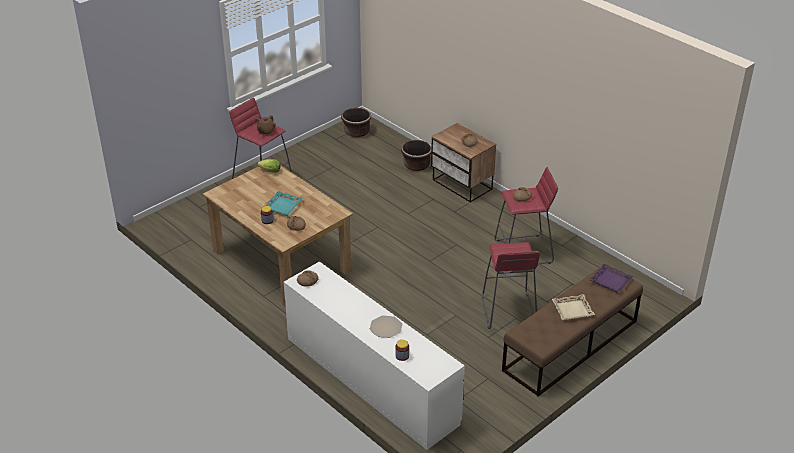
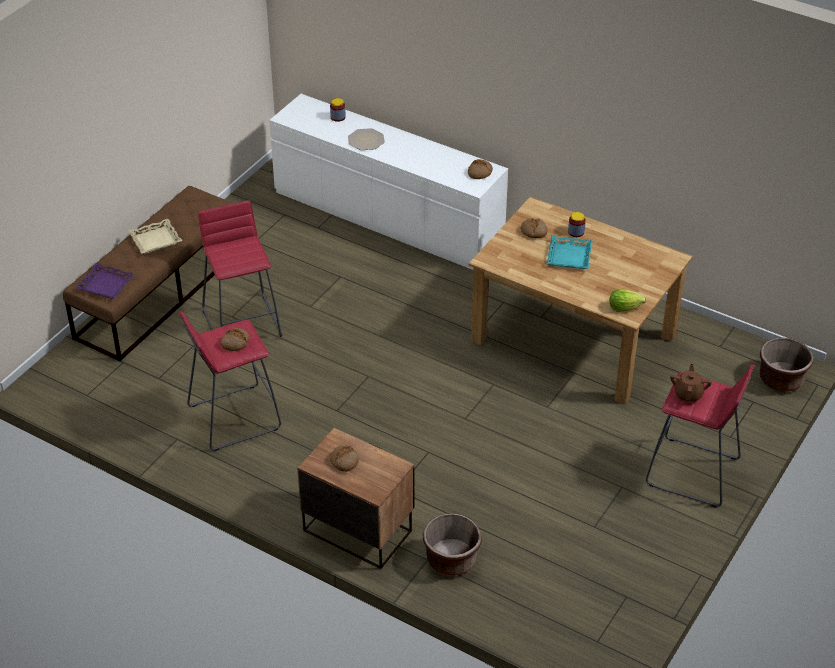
camera: 165 degrees right, 5 degrees up
brown planter [341,108,371,137] -> brown planter moved to [760,338,814,392]

